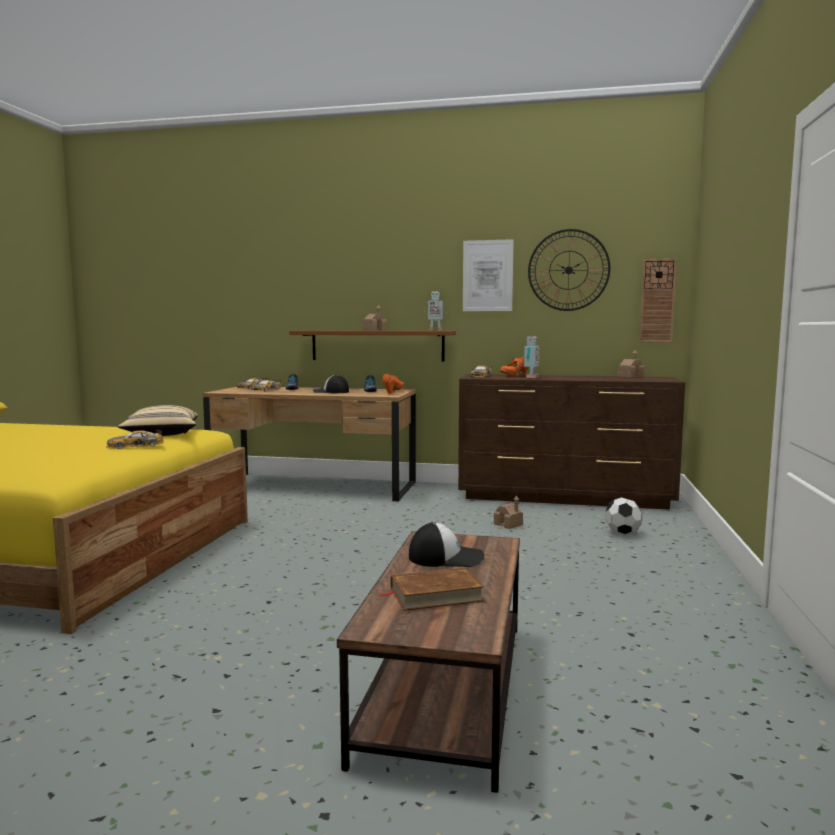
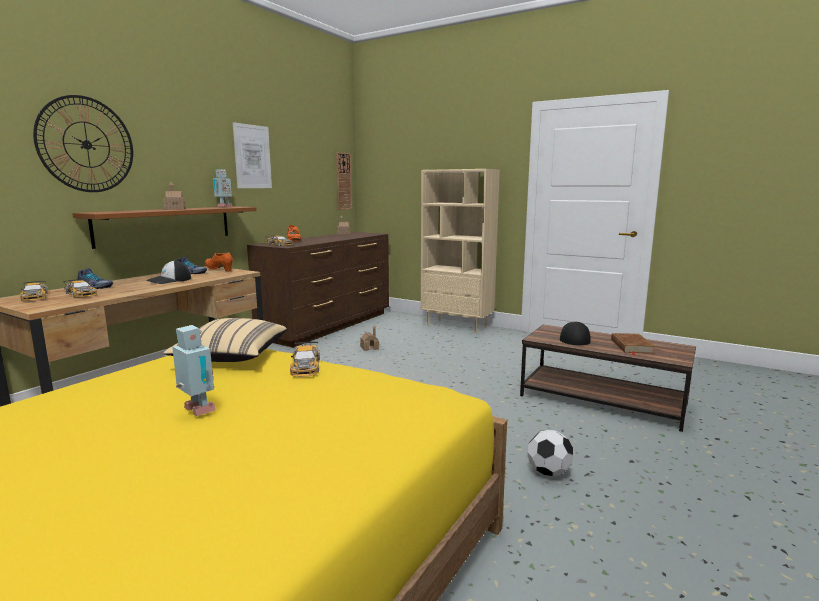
camera: 70 degrees left, 5 degrees up
toy robot [524,336,540,378] -> toy robot moved to [172,325,216,416]
wall clock [528,229,610,311] -> wall clock moved to [33,95,133,192]
football [605,498,643,534] -> football moved to [528,430,573,476]
none -> beige bookcase [421,169,500,334]

